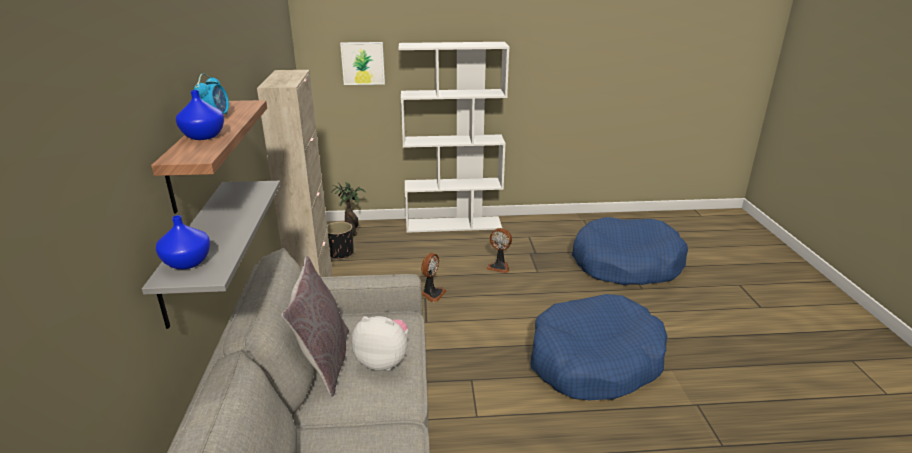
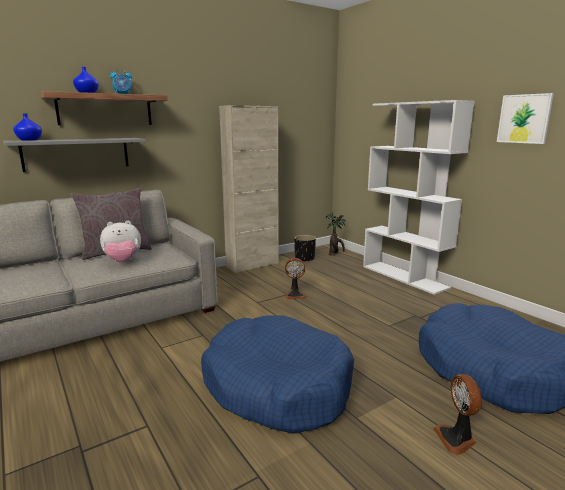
camera: 60 degrees right, 10 degrees down
picture [340,42,385,85] -> picture moved to [497,93,554,144]
plush toy [351,316,408,370] -> plush toy turned 90 degrees clockwise [100,221,141,262]
fan [486,228,512,273] -> fan moved to [433,374,482,455]

